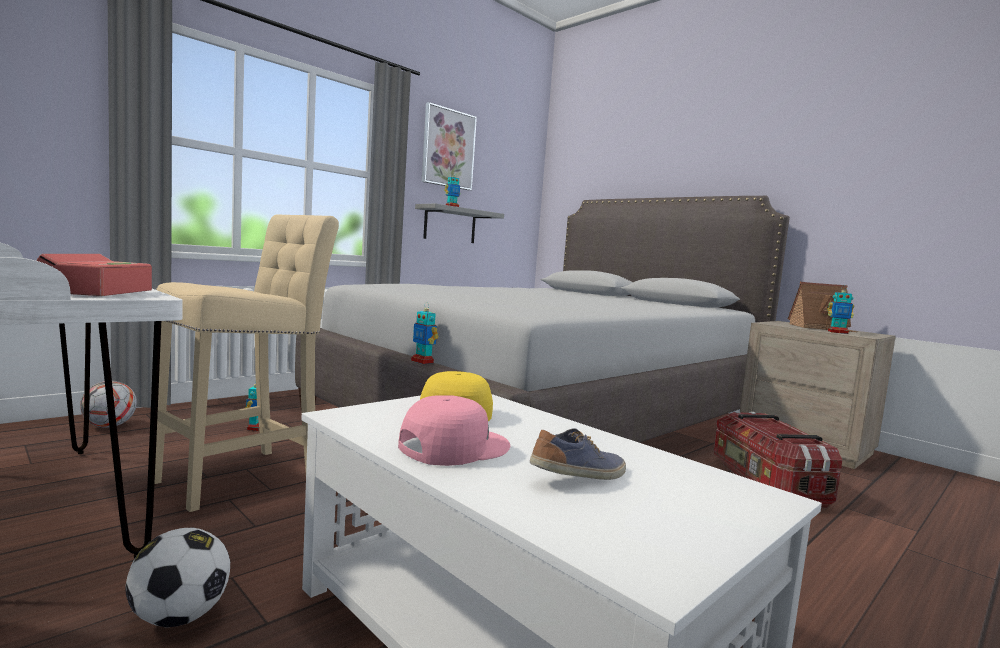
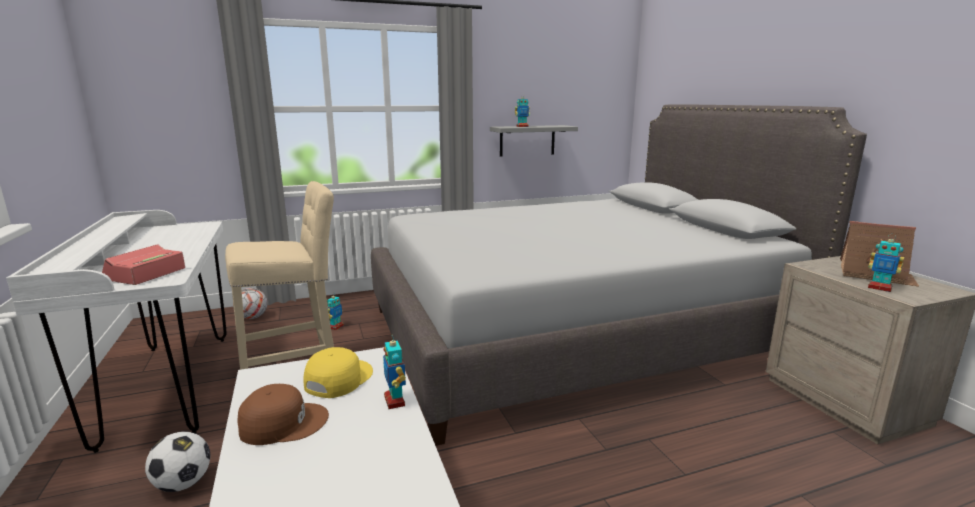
camera: 25 degrees right, 10 degrees up
pink cap [398,395,510,466] -> brown cap [237,384,329,445]
toy robot [411,302,438,364] -> toy robot moved to [383,335,406,409]
picture [422,102,477,190] -> none
shoe [530,429,626,480] -> none
storage box [713,411,842,508] -> none

